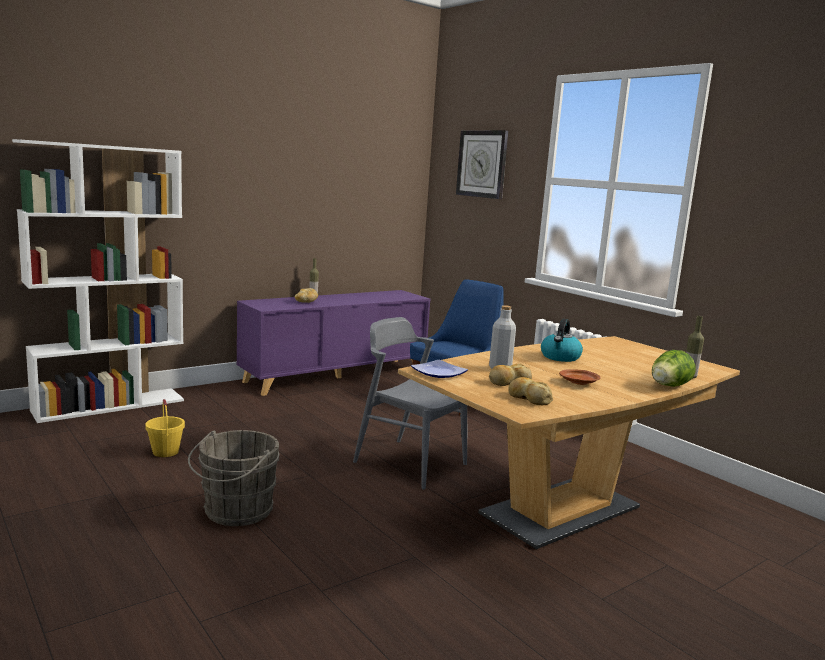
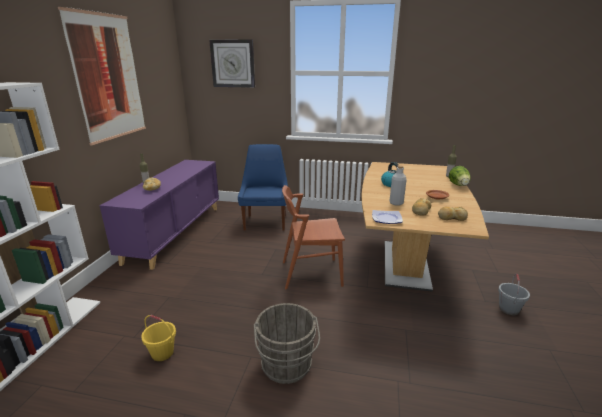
camera: 40 degrees left, 10 degrees up
grey chair [353,317,467,490] -> brown chair [282,185,345,289]
none -> picture [58,7,146,145]
none -> grey bucket [498,274,530,315]

